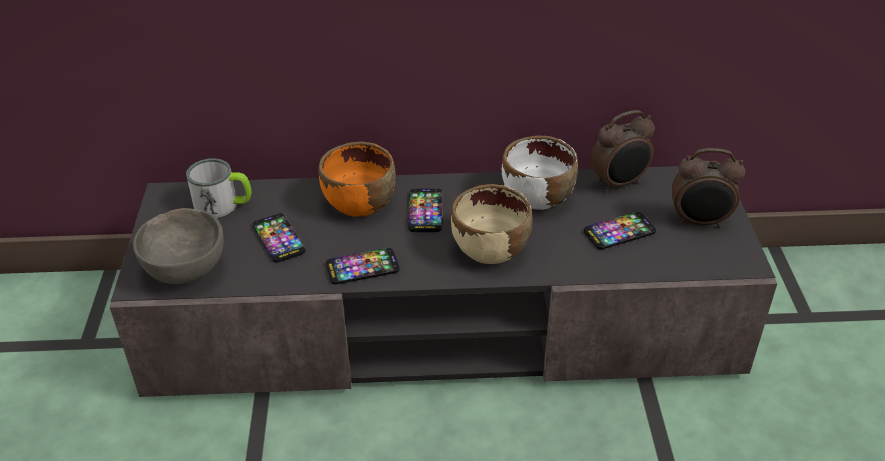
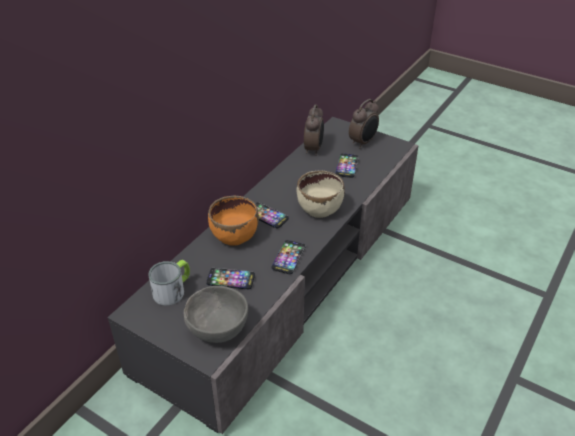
camera: 55 degrees left, 0 degrees up
white bowl [502,135,578,210] -> none

